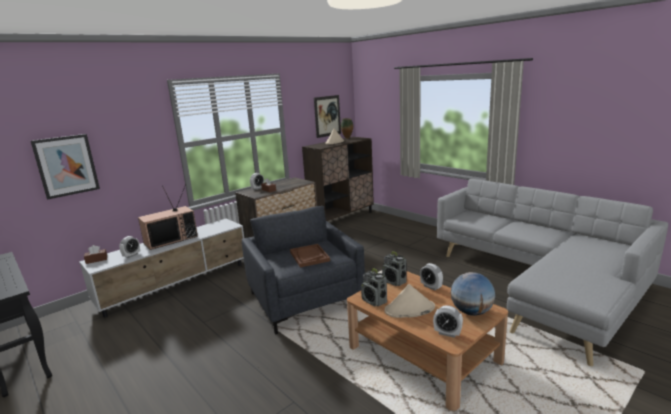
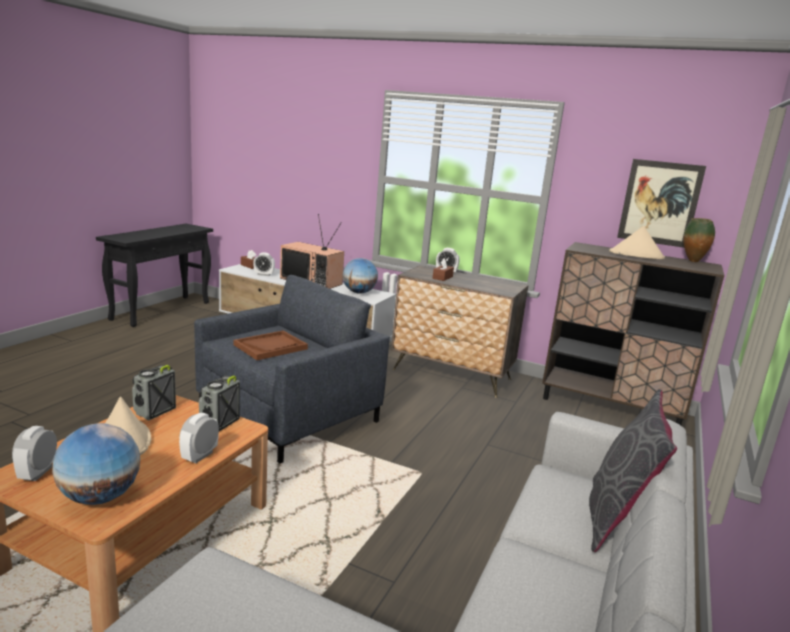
camera: 65 degrees right, 0 degrees up
picture [31,134,100,200] -> none
none -> globe [343,258,378,294]
none -> grey pillow [589,389,677,552]

